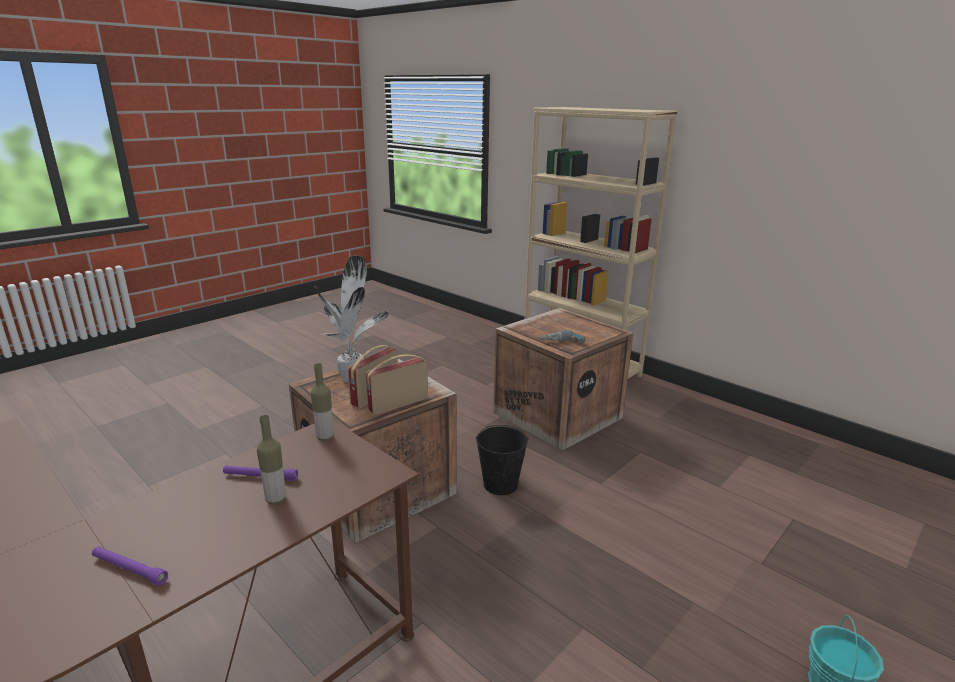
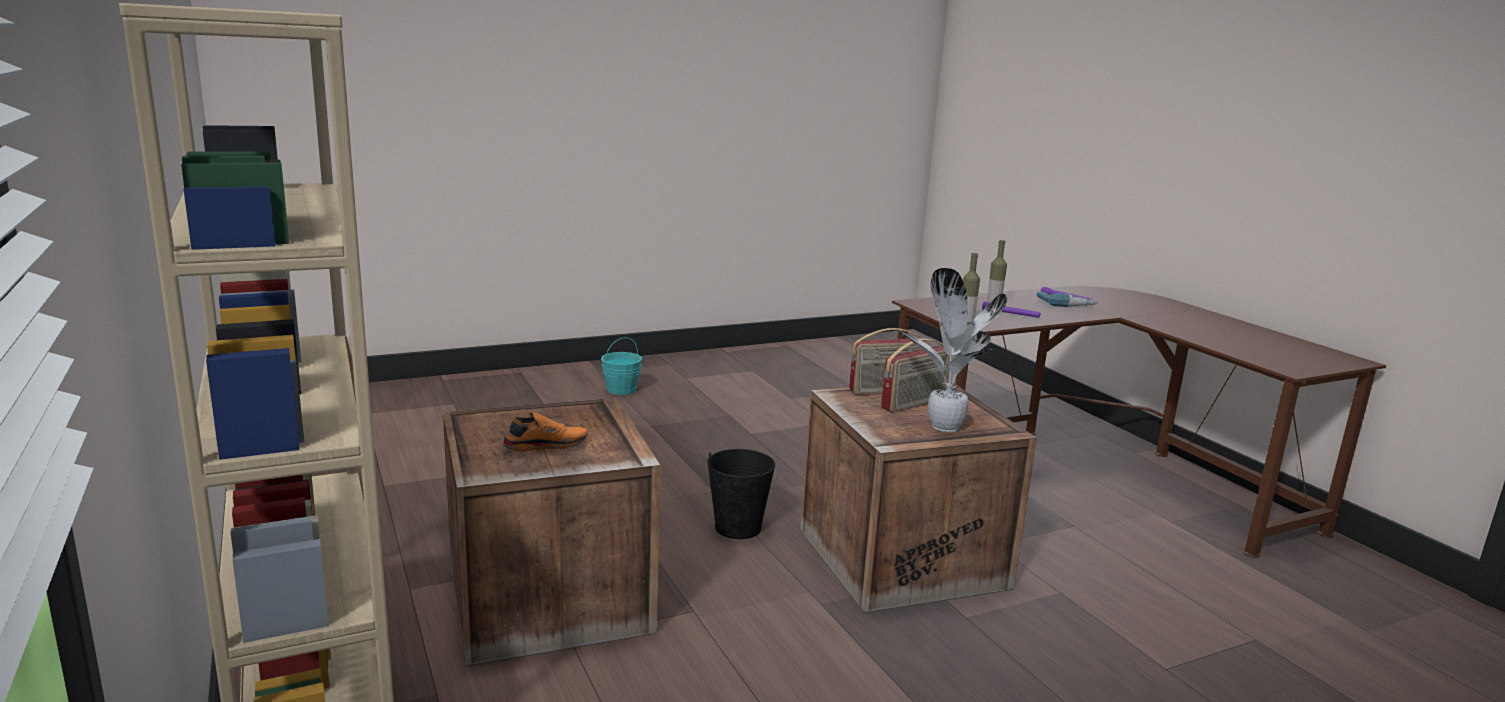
camera: 160 degrees left, 5 degrees down
power drill [538,331,586,342] -> power drill moved to [1037,292,1098,307]
none -> orange shoe [502,412,588,452]

